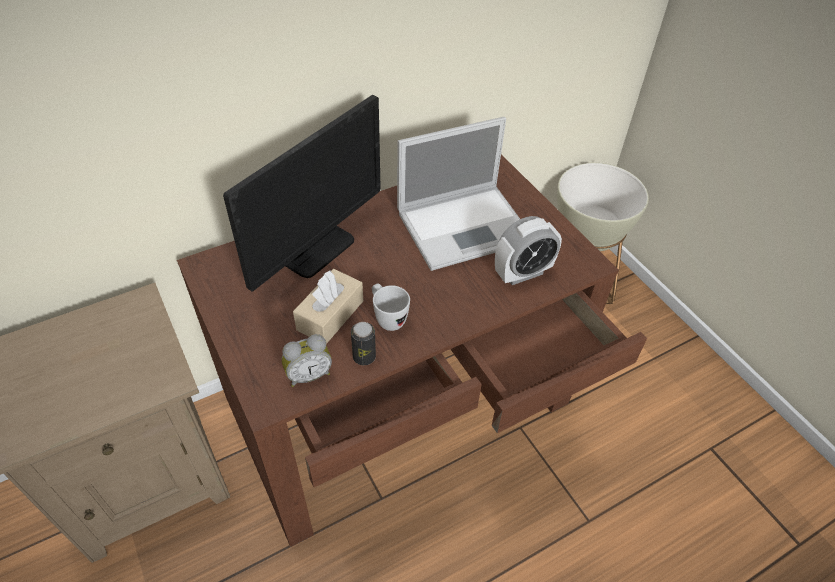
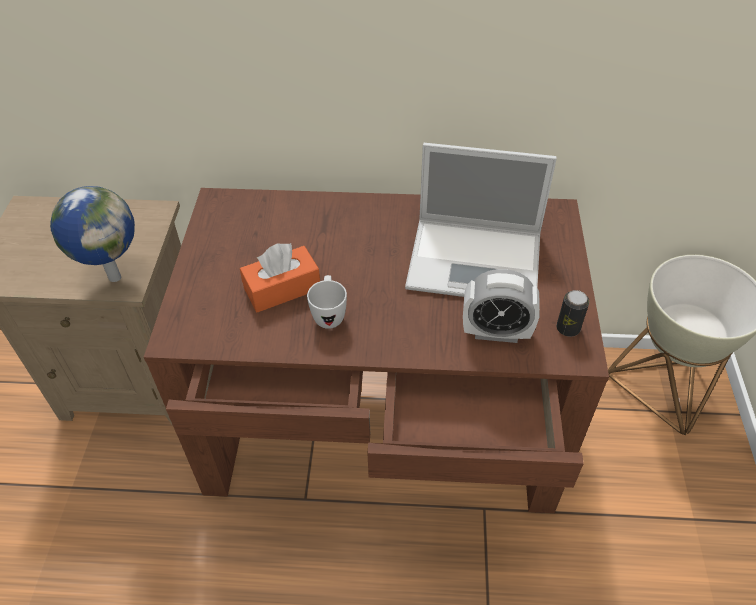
camera: 35 degrees right, 0 degrees up
monitor [223,95,381,292] -> none
alarm clock [282,334,332,387] -> none
beige tissue box [293,269,363,344] -> orange tissue box [240,243,320,313]
can [351,322,376,365] -> can moved to [557,290,589,337]
none -> globe [50,186,135,282]

